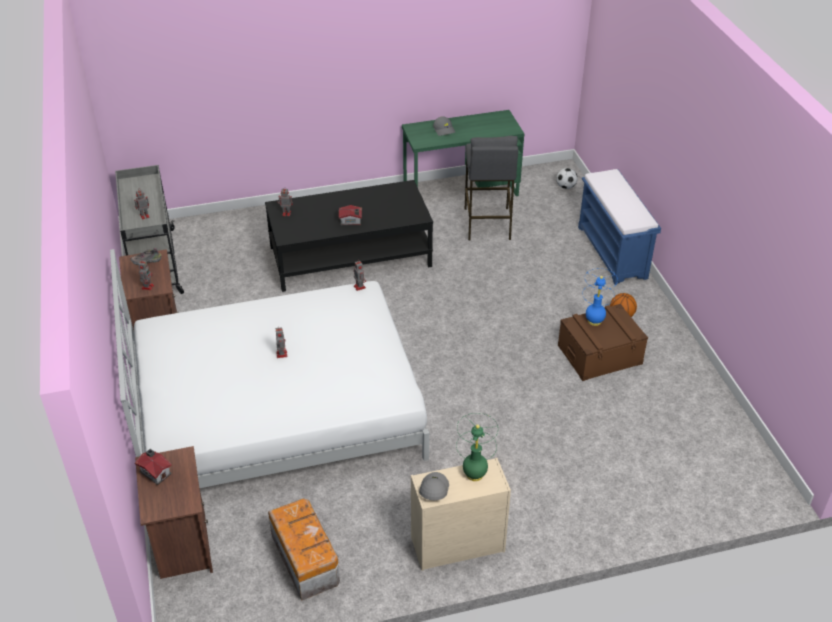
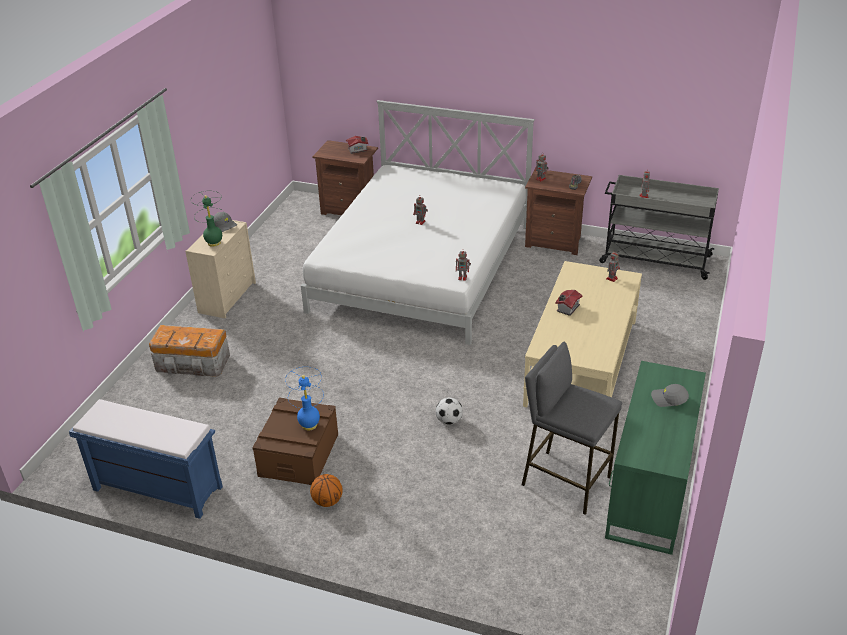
camera: 125 degrees right, 5 degrees down
black coffee table [265,180,433,292] -> beige coffee table [523,261,642,407]
storage box [268,498,340,601] -> storage box moved to [149,325,230,377]
football [556,168,578,189] -> football moved to [436,397,463,425]
blue bench [578,169,661,285] -> blue bench moved to [69,399,223,519]

